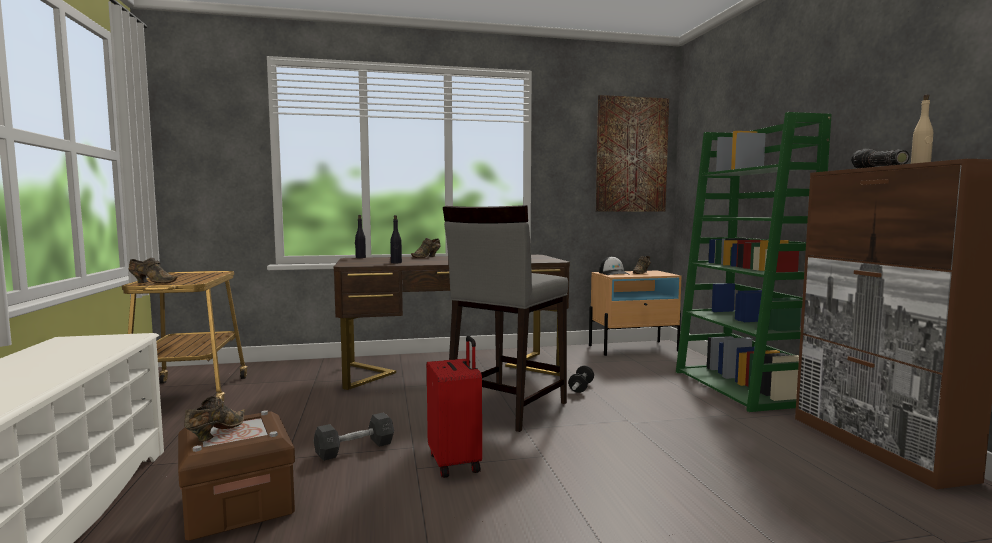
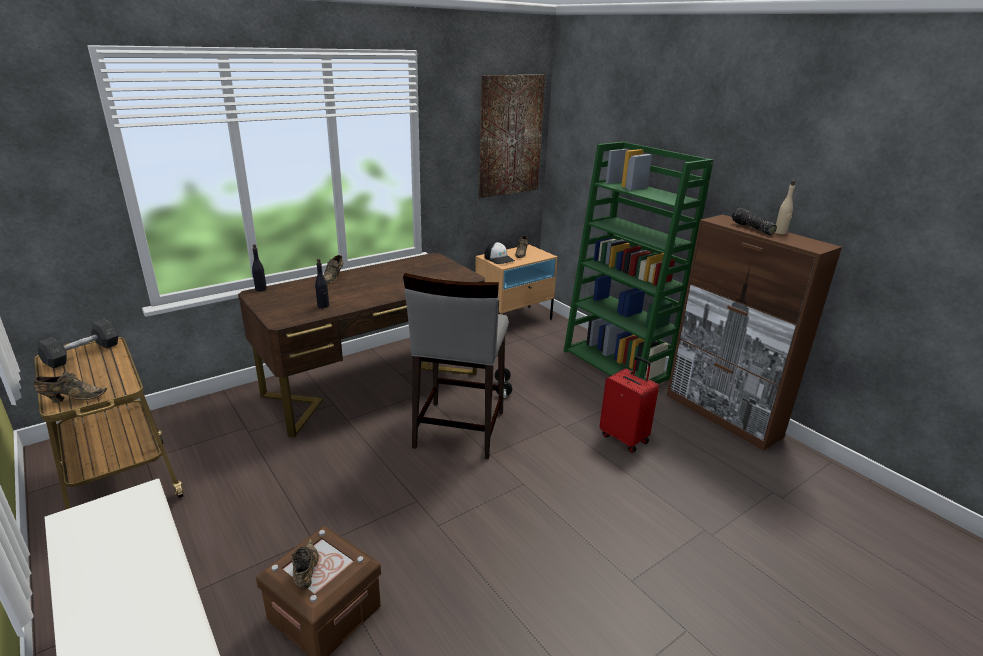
camera: 25 degrees left, 20 degrees up
grey dumbbell [314,412,394,461] -> grey dumbbell moved to [37,319,119,368]
red suitcase [427,336,482,478] -> red suitcase moved to [599,356,659,453]

